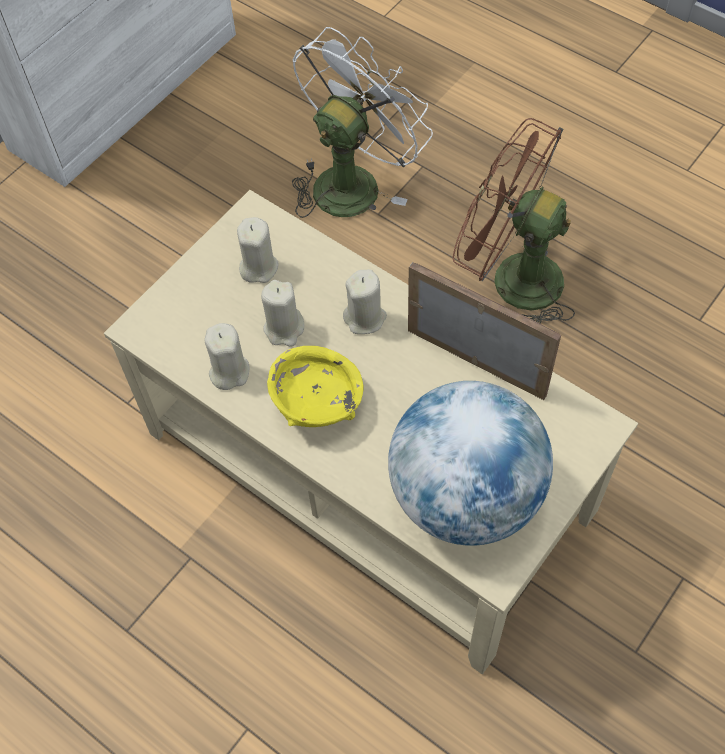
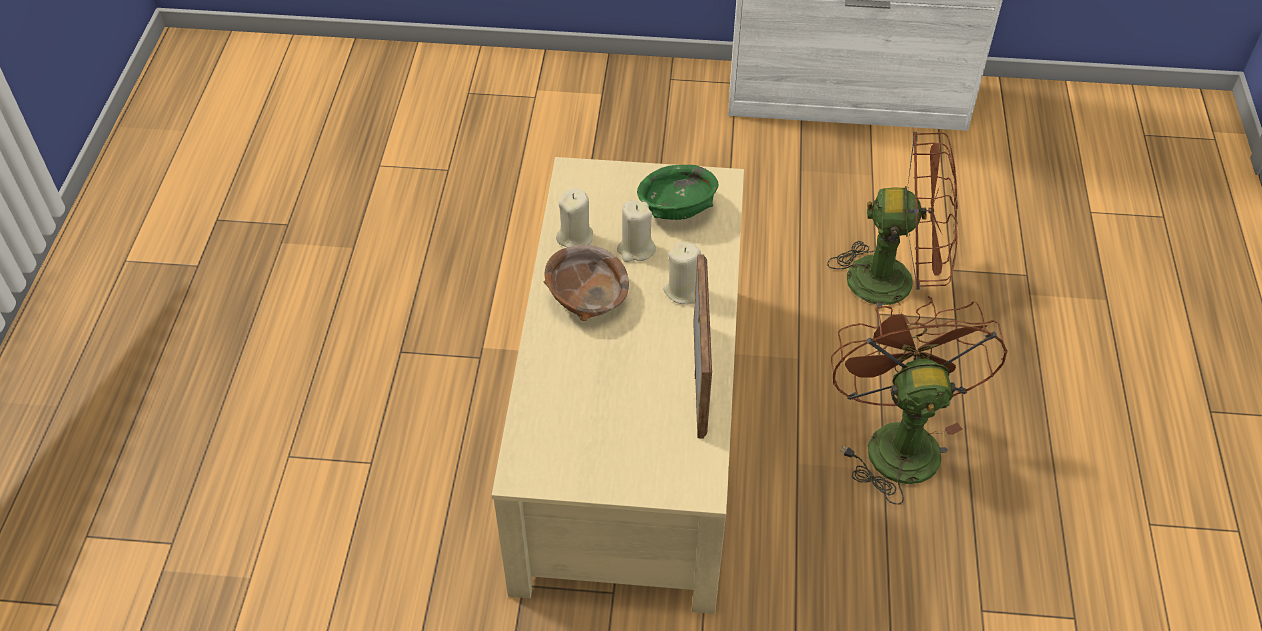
camera: 55 degrees right, 10 degrees down
beige candle [237,217,279,283] -> green bowl [637,165,718,220]
yellow bowl [267,346,363,427] -> brown bowl [543,245,629,321]
white fan [292,27,433,218] -> brown fan [827,132,958,324]
globe [388,381,553,546] -> none

